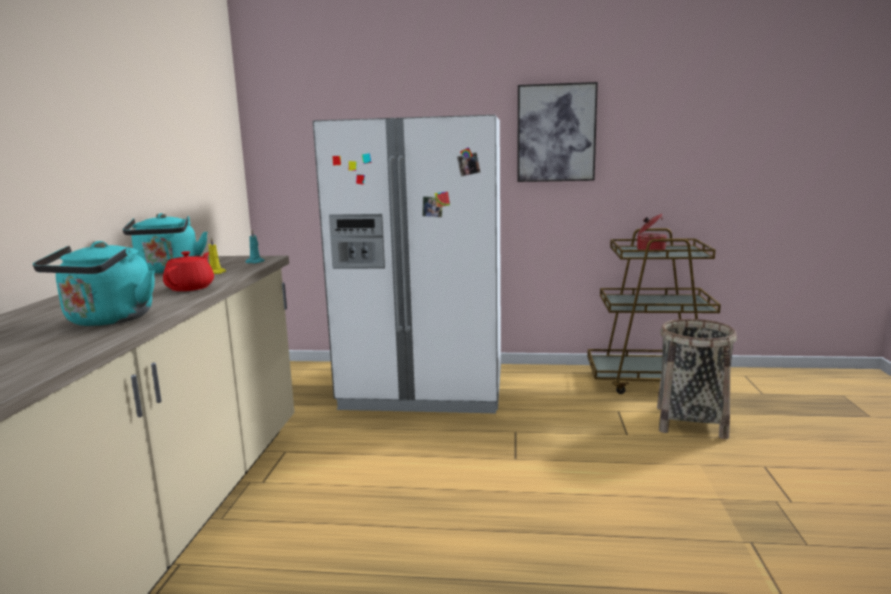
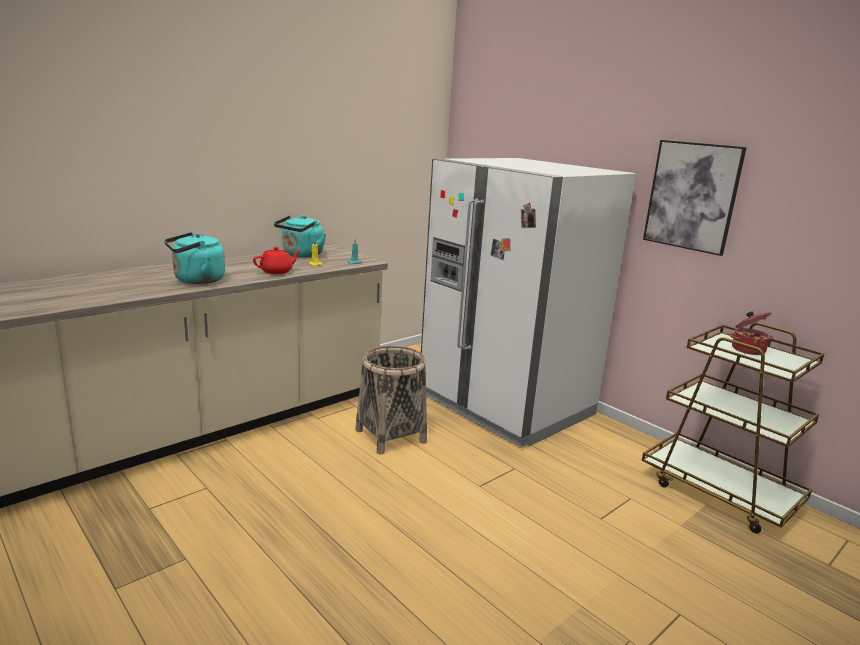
camera: 40 degrees right, 5 degrees up
basket [657,319,737,439] -> basket moved to [355,346,427,455]

